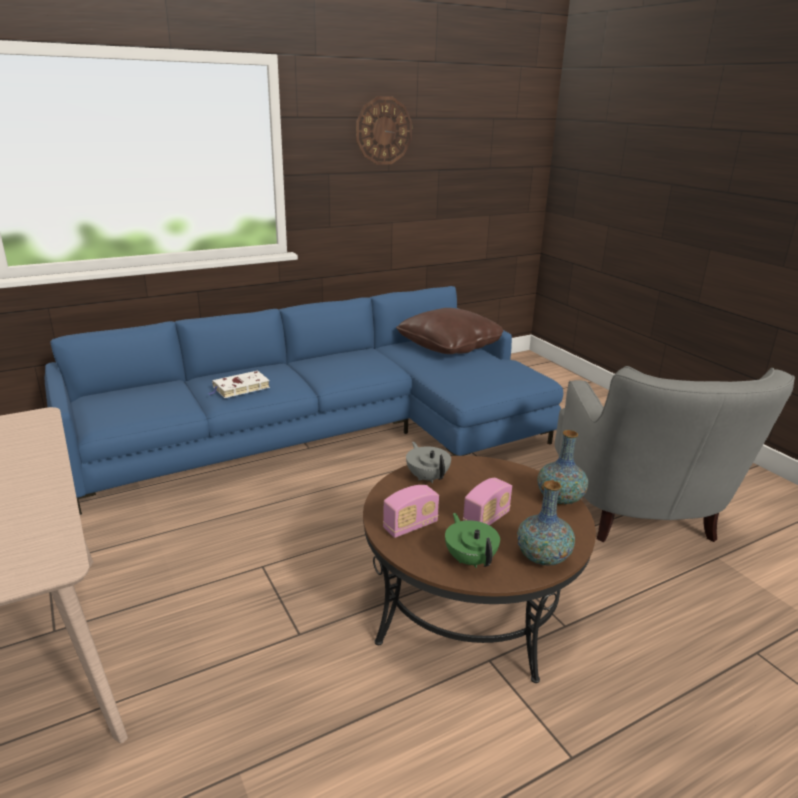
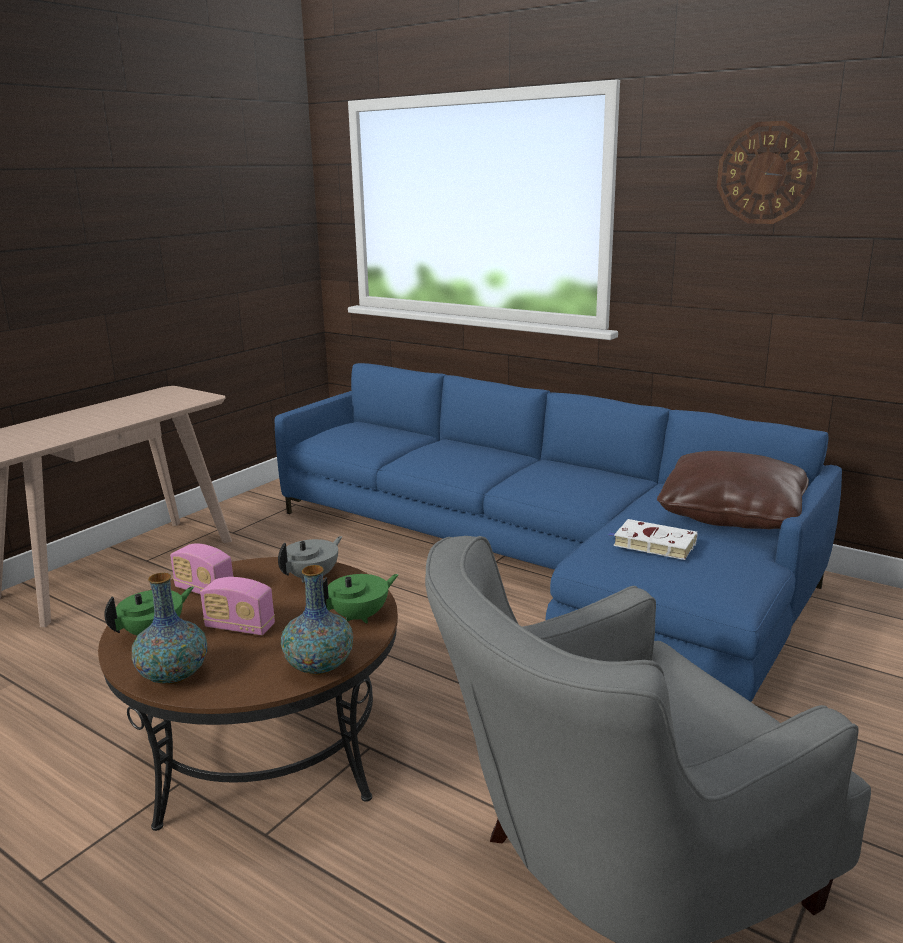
camera: 65 degrees right, 5 degrees down
white book [207,371,270,398] -> white book moved to [608,519,697,560]
none -> green teapot [323,574,399,624]

